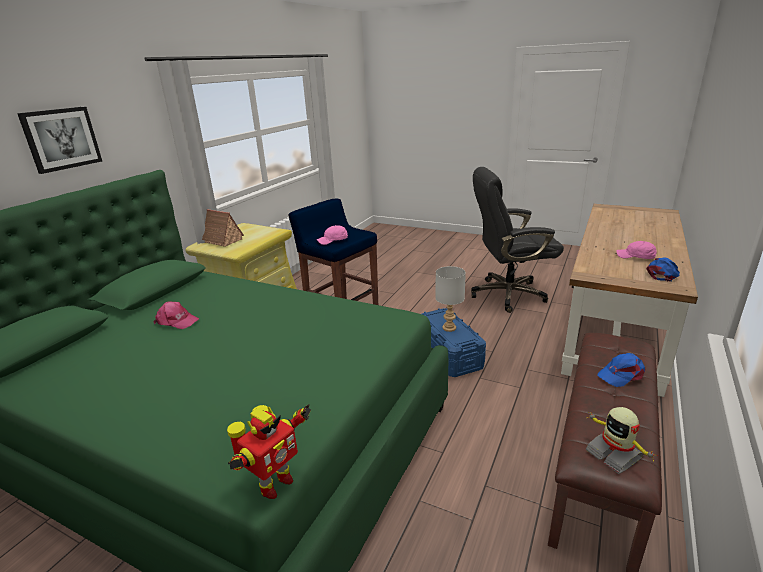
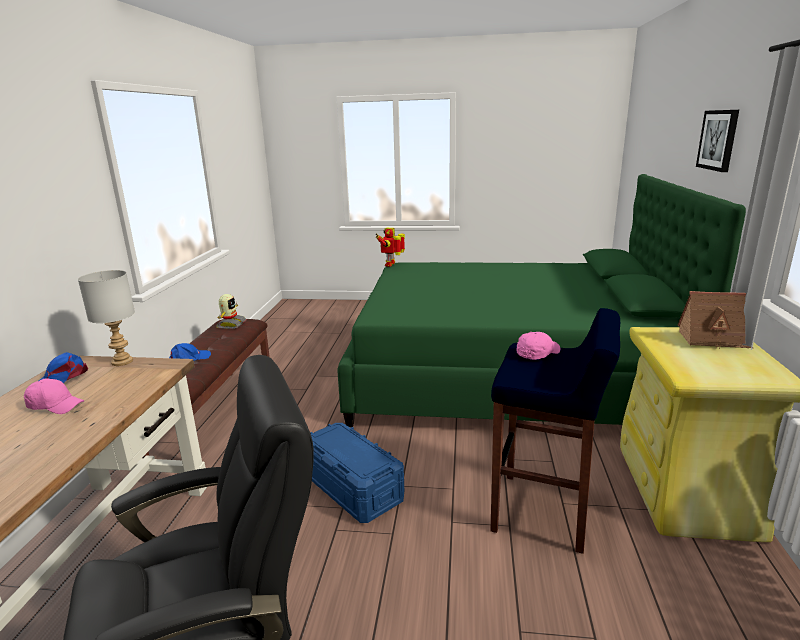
camera: 160 degrees right, 5 degrees down
pink cap [153,301,199,329] -> none
grey table lamp [435,266,466,332] -> grey table lamp moved to [78,270,135,366]
toy robot [586,407,658,474] -> toy robot turned 60 degrees clockwise [216,294,246,329]

